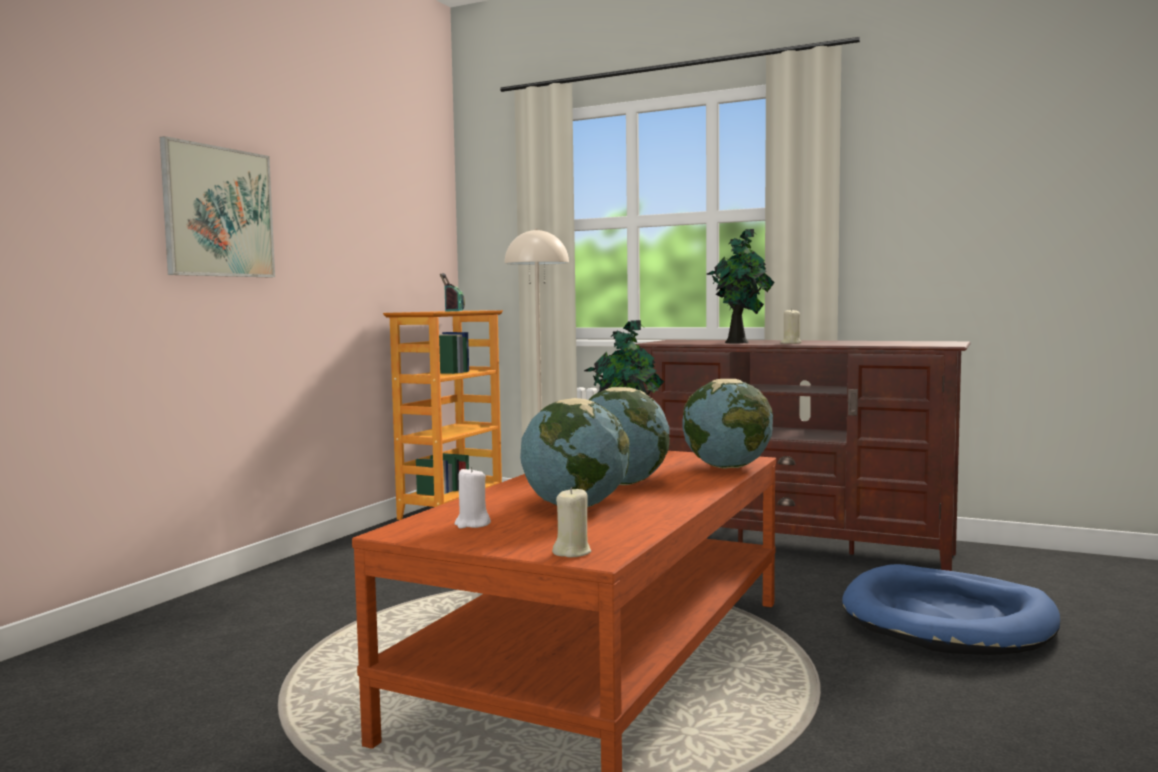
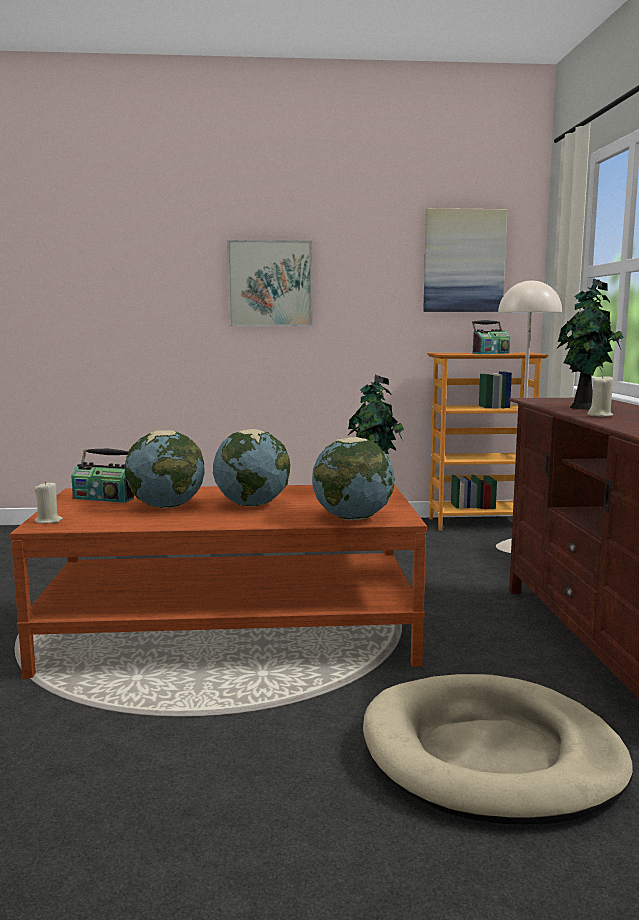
camera: 60 degrees right, 5 degrees up
white candle [455,467,491,528] -> radio [71,449,134,503]
blue dog bed [842,564,1061,655] -> beige dog bed [363,674,633,824]
none -> picture [423,208,507,312]

